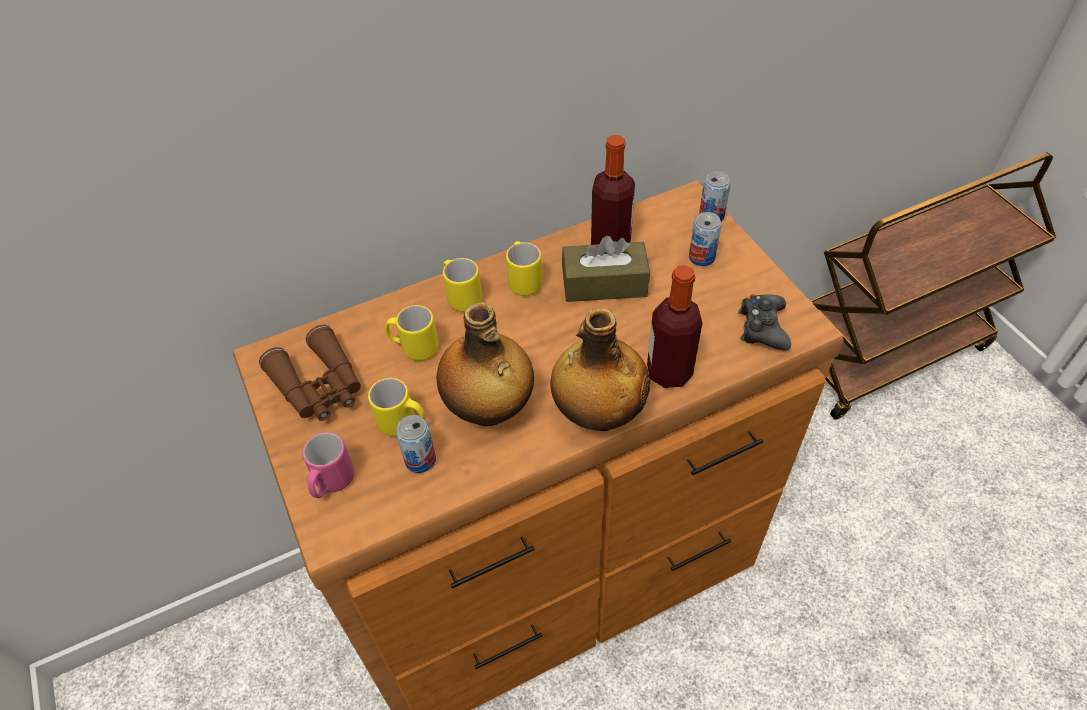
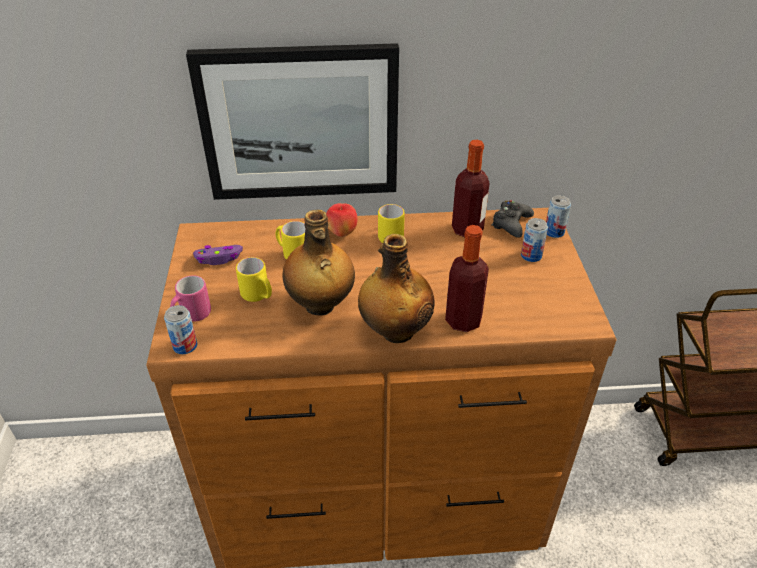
camera: 20 degrees right, 10 degrees down
brown binoculars [259,325,361,421] -> purple game controller [193,245,243,265]
can [396,415,436,473] -> can moved to [164,305,197,354]
yellow mug [443,258,482,312] -> apple [326,203,358,237]
brown tissue box [562,236,650,302] -> none
black game controller [738,294,791,350] -> black game controller moved to [492,200,534,238]
none -> picture [186,43,399,200]

